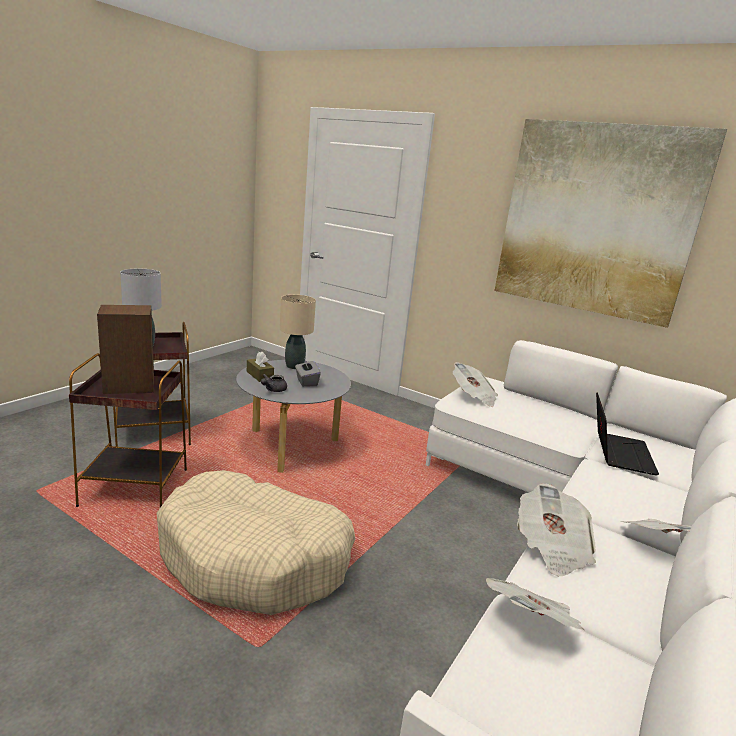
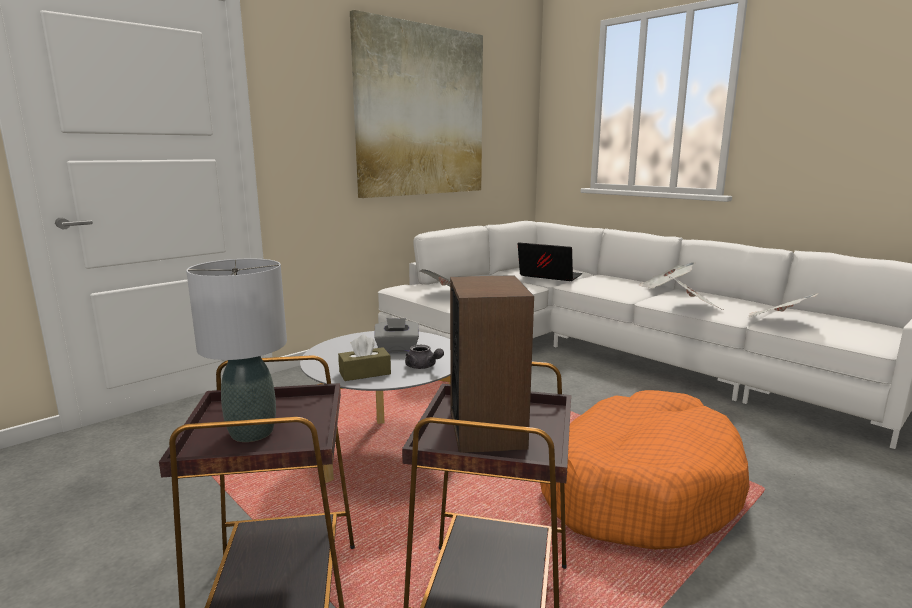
camera: 75 degrees left, 5 degrees down
beige dog bed [157,470,355,615] -> orange dog bed [540,390,750,550]
beige table lamp [280,295,316,369] -> none

